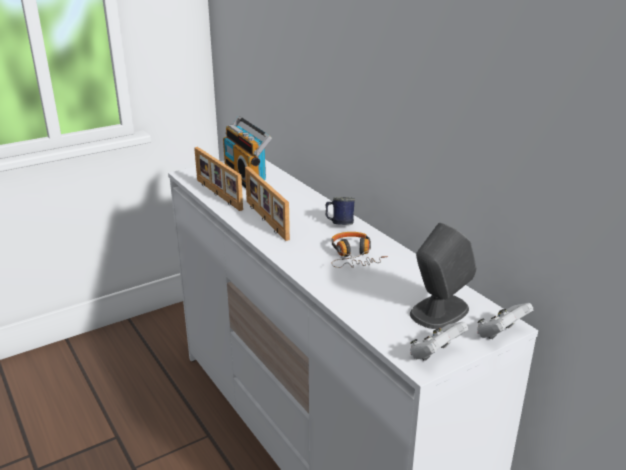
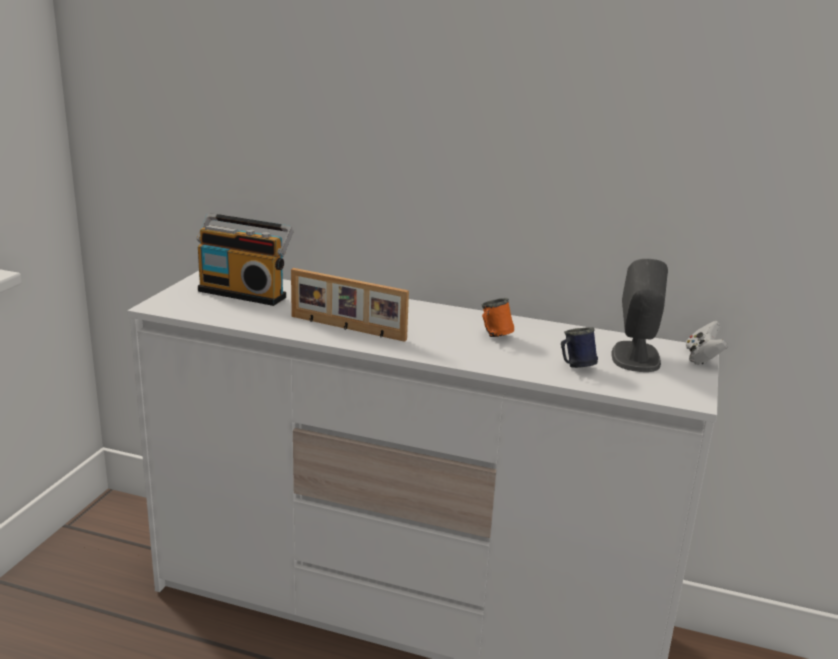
camera: 40 degrees left, 5 degrees down
picture frame [194,147,243,211] -> none
blue mug [326,197,355,225] -> blue mug moved to [561,327,598,368]
headphones [331,232,388,268] -> orange mug [481,298,514,337]
white game controller [410,322,468,361] -> none

